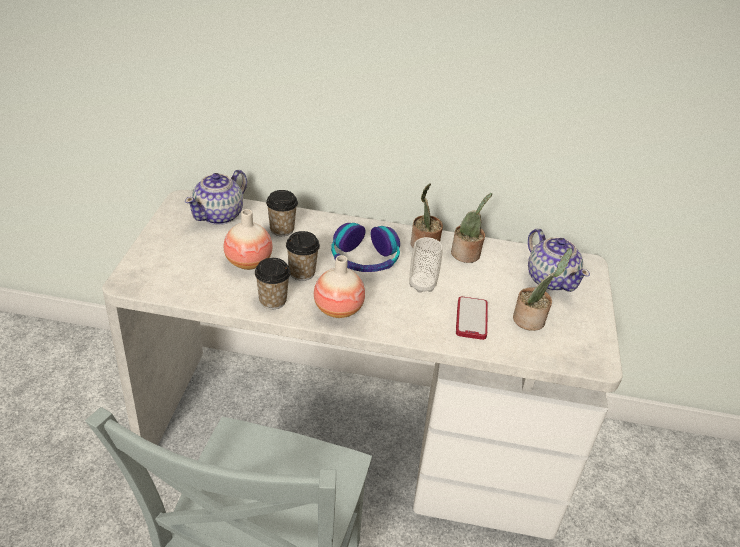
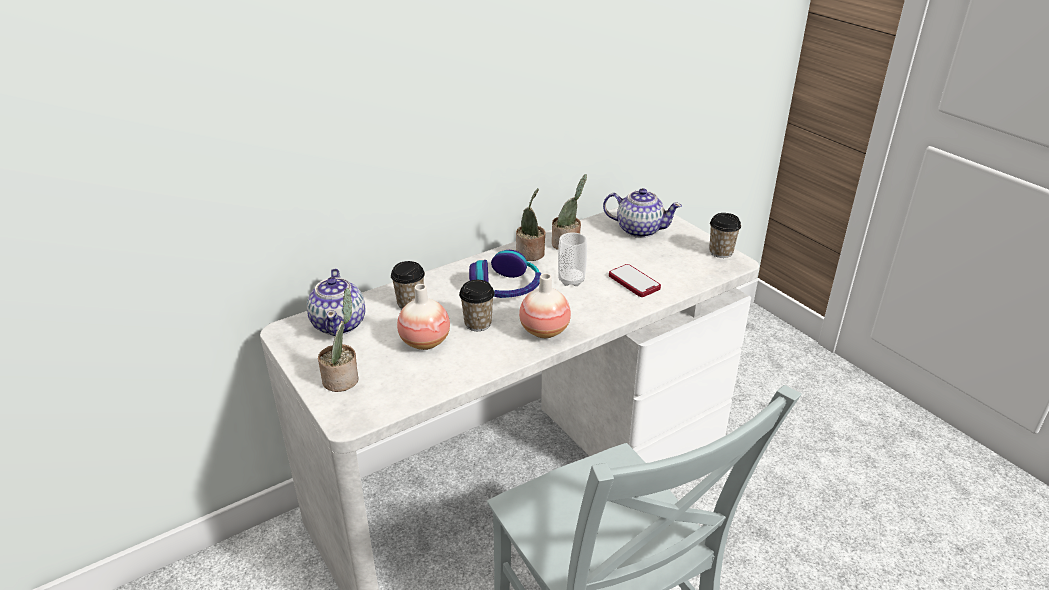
camera: 40 degrees left, 5 degrees down
cup [255,258,291,309] -> cup moved to [709,213,741,258]
potted plant [513,248,572,331] -> potted plant moved to [318,288,359,392]

